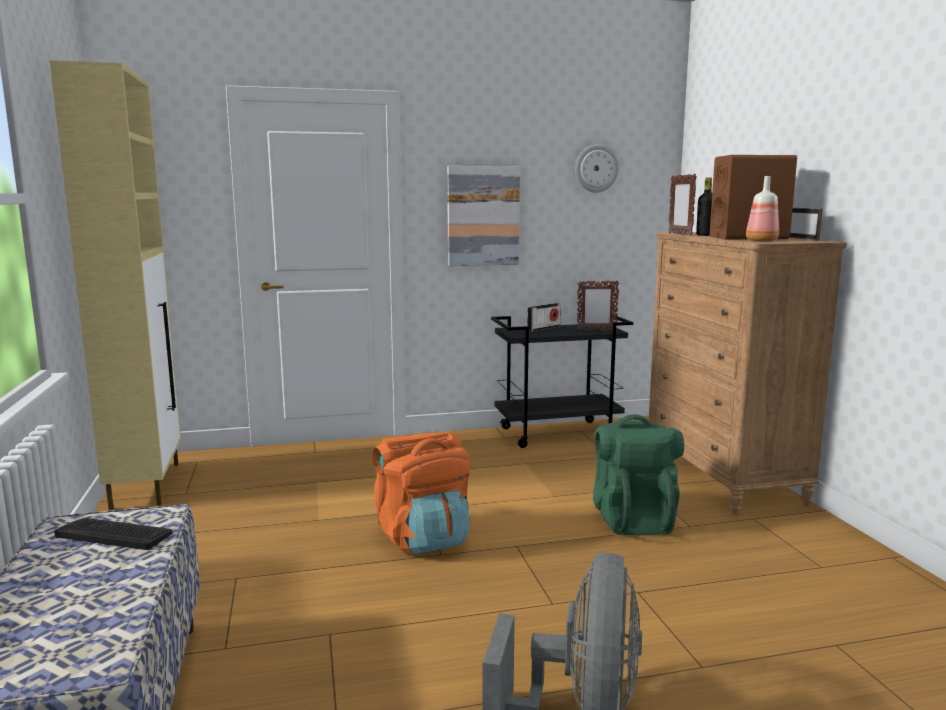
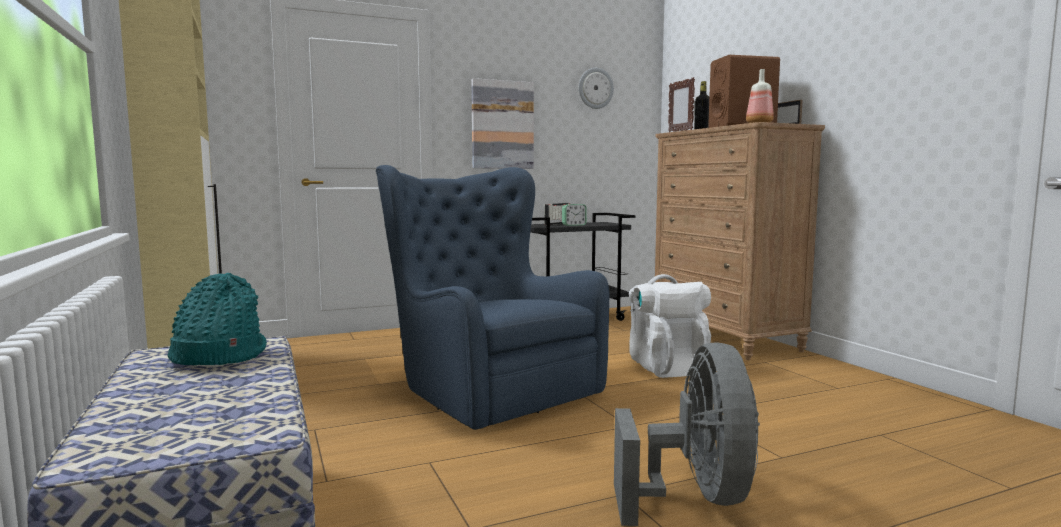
camera: 10 degrees left, 5 degrees down
keyboard [54,518,173,550] -> turquoise hat [167,273,267,365]
orange backpack [373,432,471,554] -> blue armchair [376,165,609,430]
picture frame [577,280,619,331] -> none
green backpack [593,414,684,535] -> white backpack [629,274,711,378]
none -> alarm clock [562,204,587,226]

